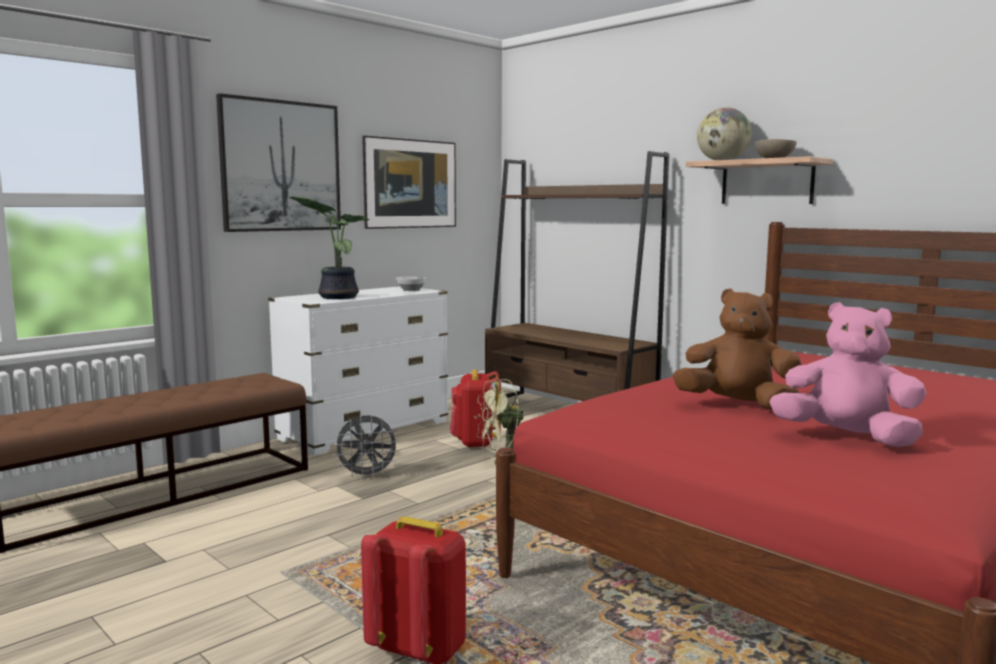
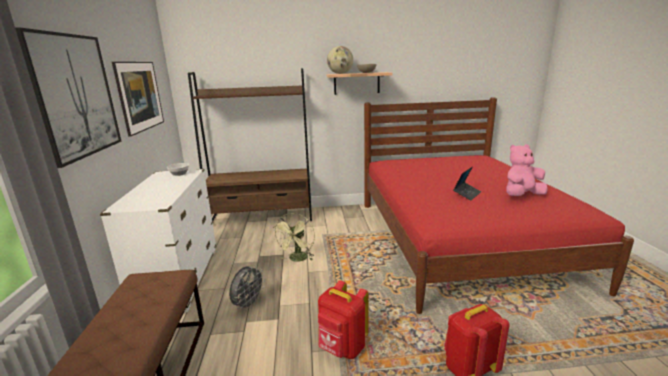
camera: 50 degrees left, 10 degrees up
potted plant [288,196,369,299] -> none
red backpack [450,369,501,448] -> red backpack moved to [318,280,369,359]
brown plush toy [673,289,802,411] -> laptop [453,167,481,200]

